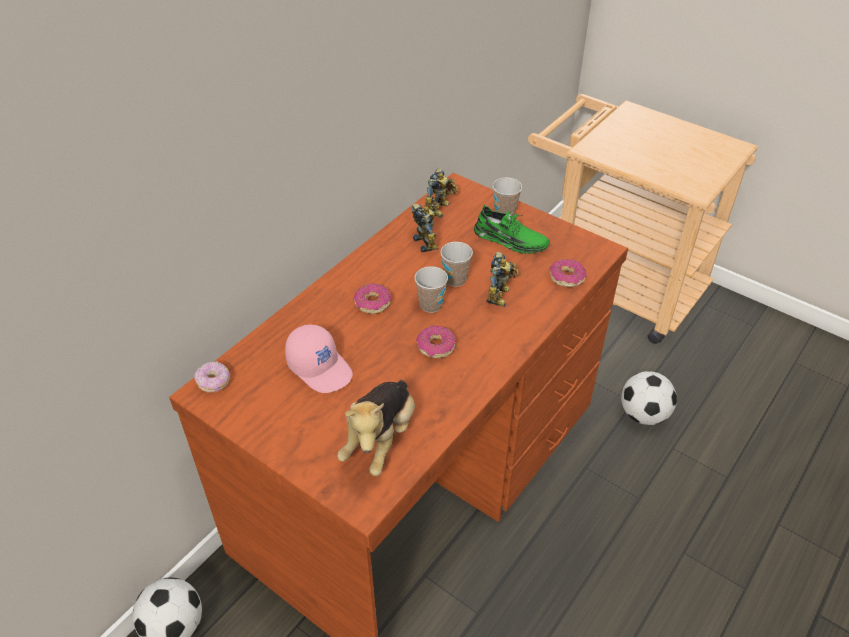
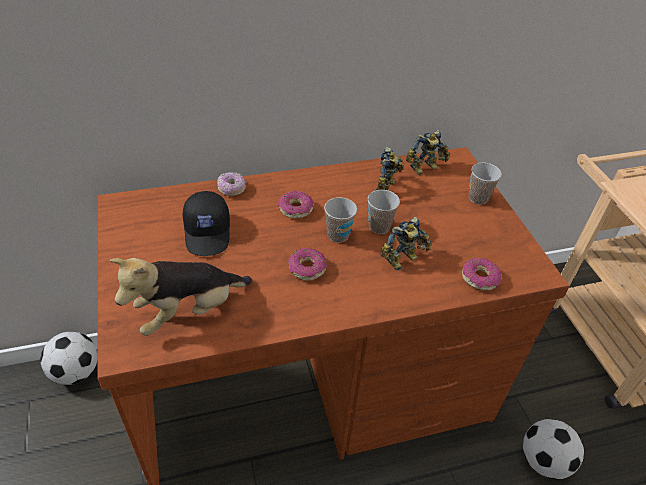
camera: 35 degrees right, 0 degrees up
donut [194,361,230,392] -> donut moved to [217,172,246,196]
pink cap [285,325,353,393] -> black cap [183,191,230,256]
green shoe [474,205,550,254] -> none

